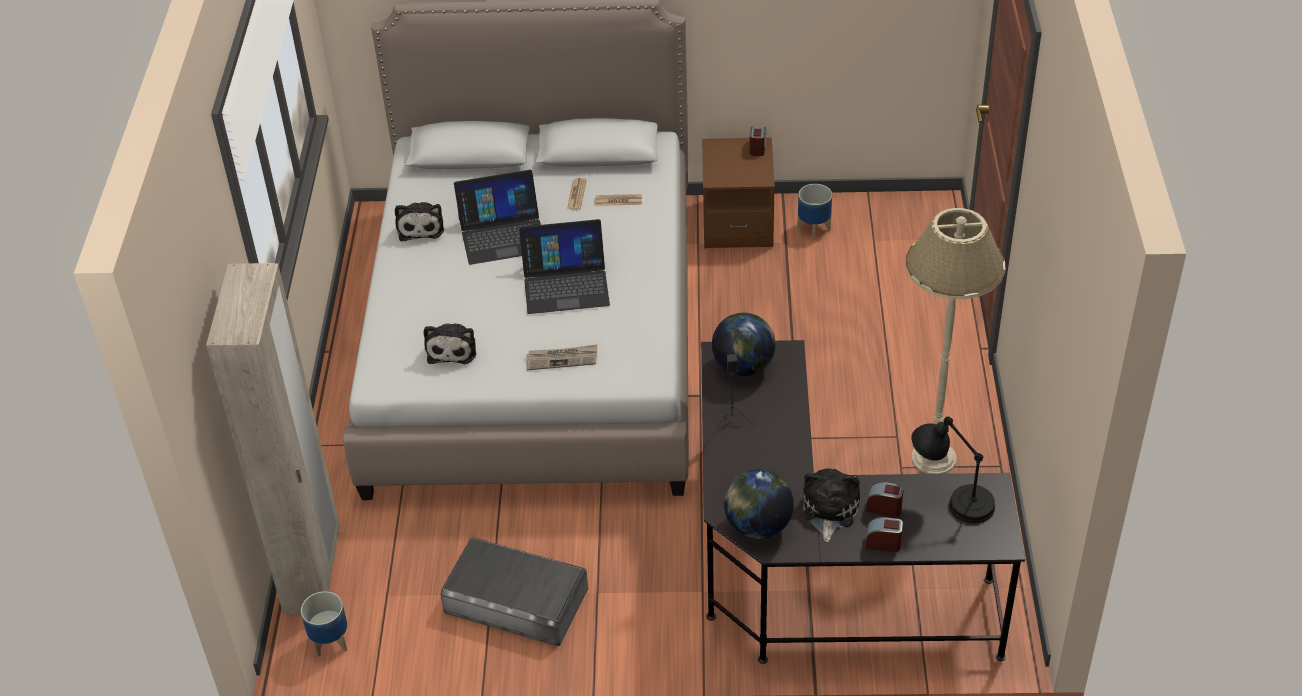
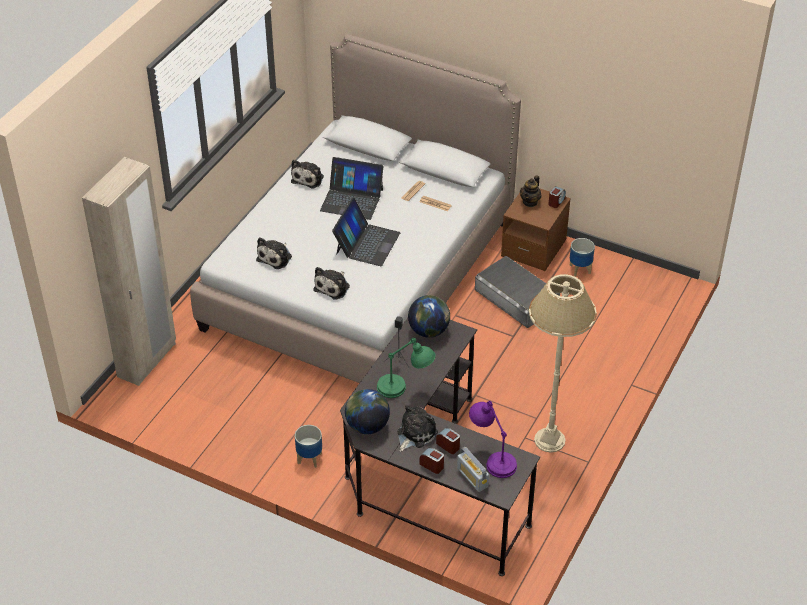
camera: 25 degrees right, 0 degrees up
planter [301,591,347,657] -> planter moved to [295,425,322,468]
grey storage box [440,538,588,646] -> grey storage box moved to [475,256,560,328]
laptop [519,219,610,314] -> laptop turned 90 degrees counterclockwise [332,197,400,266]
newspaper [526,345,597,370] -> plush toy [313,267,350,300]
black table lamp [911,417,995,523] -> purple table lamp [469,401,517,478]
none -> green table lamp [377,338,436,398]
none -> radio [457,447,489,492]
none -> teapot [520,175,542,207]

